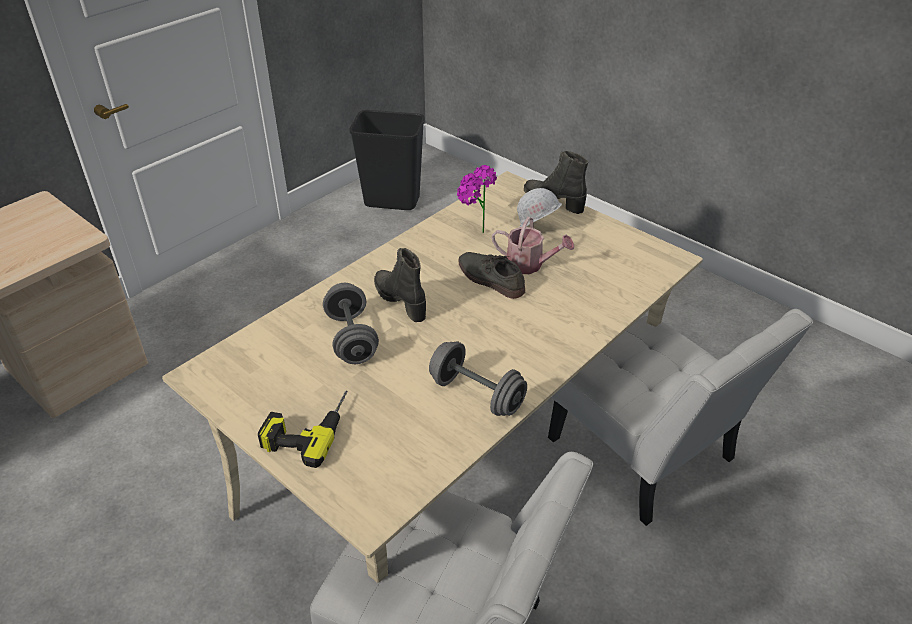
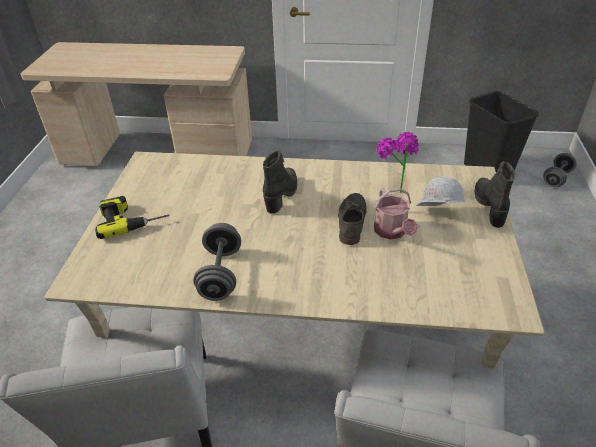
camera: 55 degrees right, 0 degrees up
grey dumbbell [323,283,379,364] -> grey dumbbell moved to [543,153,577,187]

